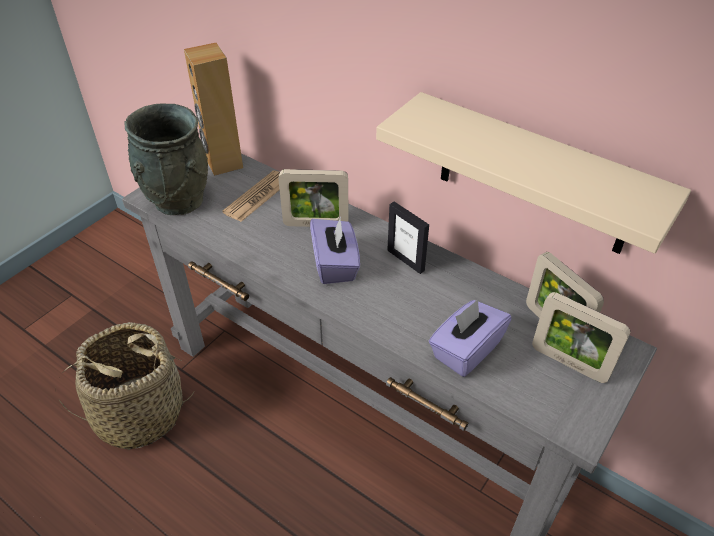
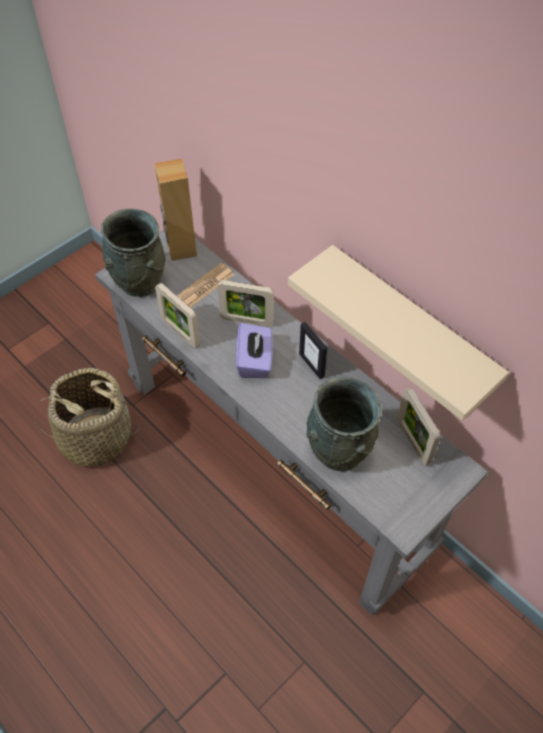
camera: 10 degrees right, 10 degrees up
purple tissue box [428,299,512,377] -> grey vase [306,377,381,472]
picture frame [532,292,631,383] -> picture frame moved to [155,283,200,348]

